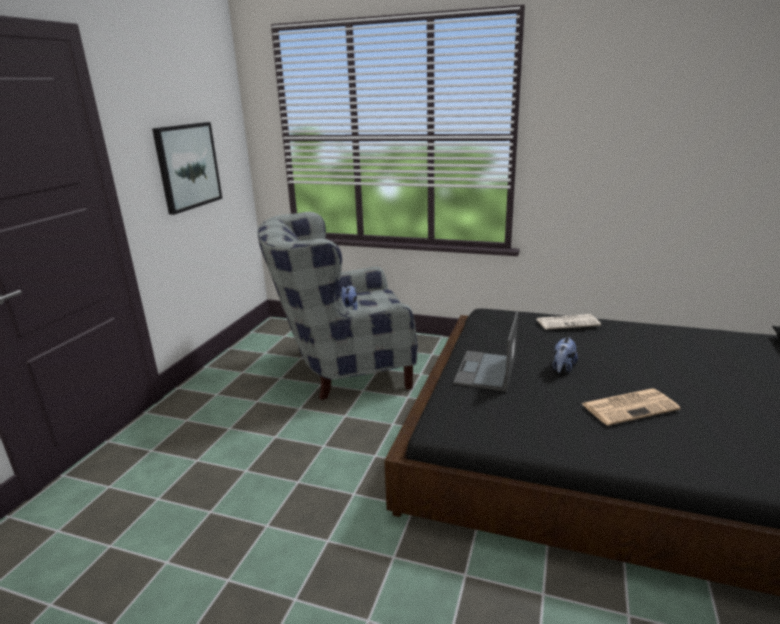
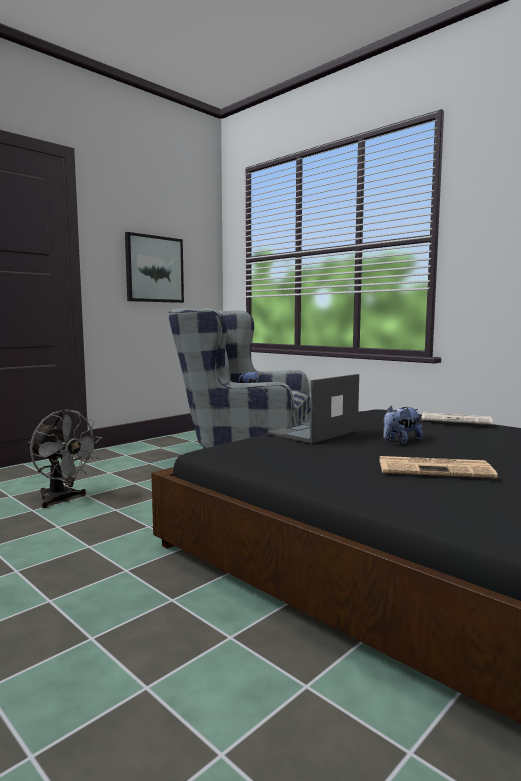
camera: 25 degrees right, 15 degrees down
none -> grey fan [28,409,102,508]

